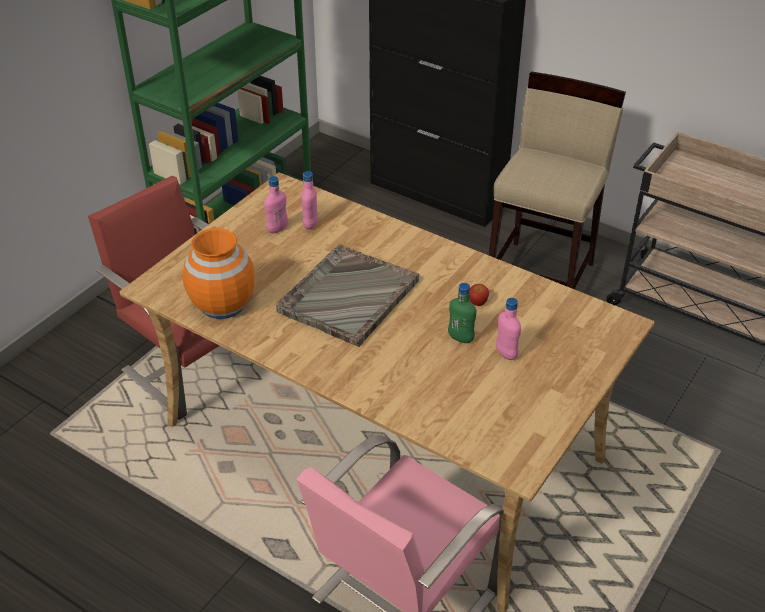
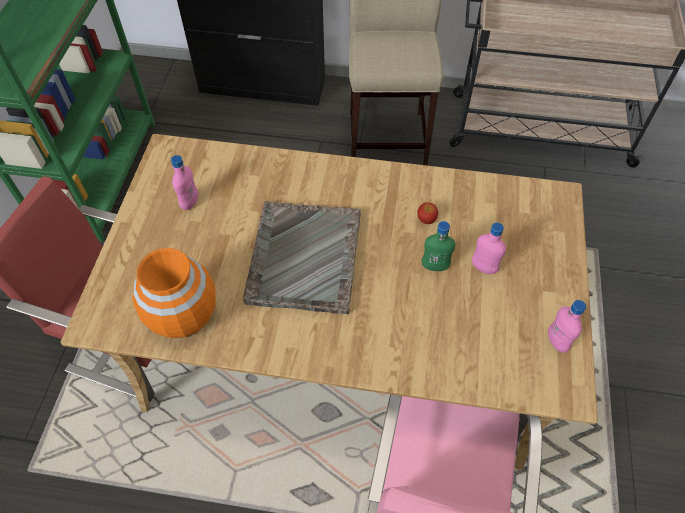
camera: 25 degrees left, 15 degrees up
pink bottle [301,171,318,229] -> pink bottle moved to [548,300,586,353]

